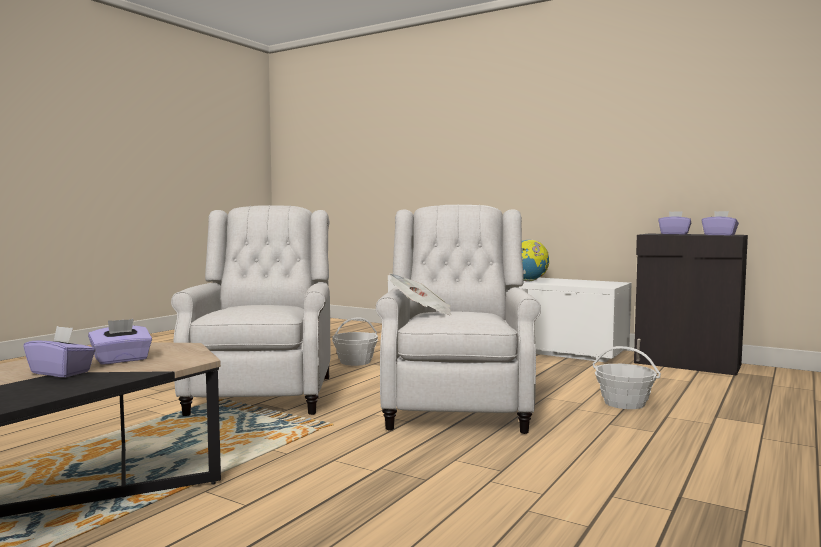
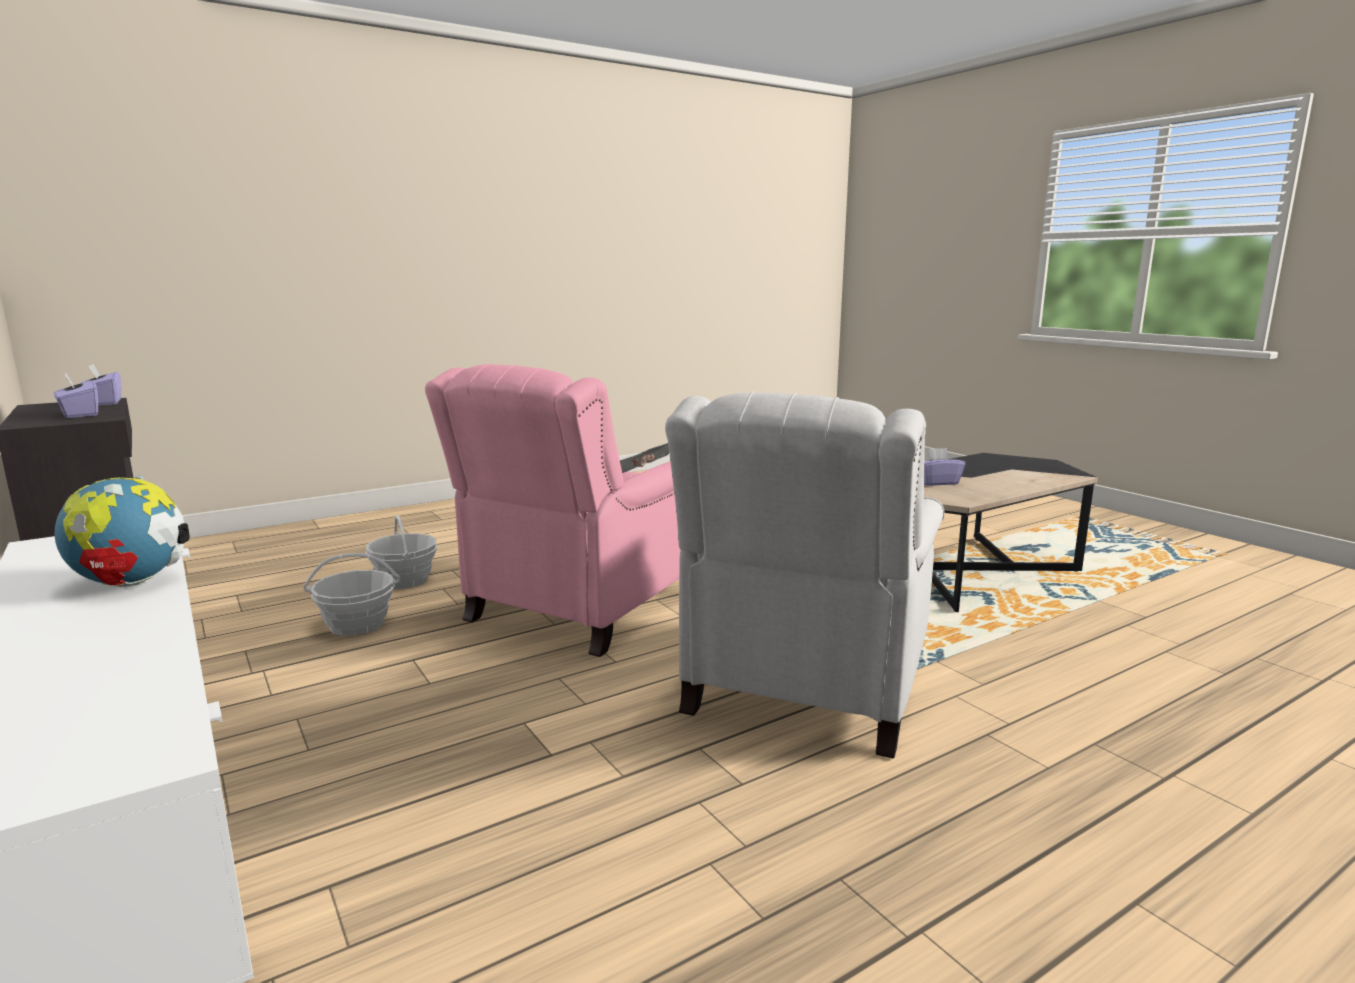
camera: 155 degrees left, 10 degrees up
purple tissue box [23,326,96,377] -> none
basket [332,317,378,366] -> basket moved to [303,553,400,636]
white armchair [376,205,541,434] -> pink armchair [425,364,681,657]

